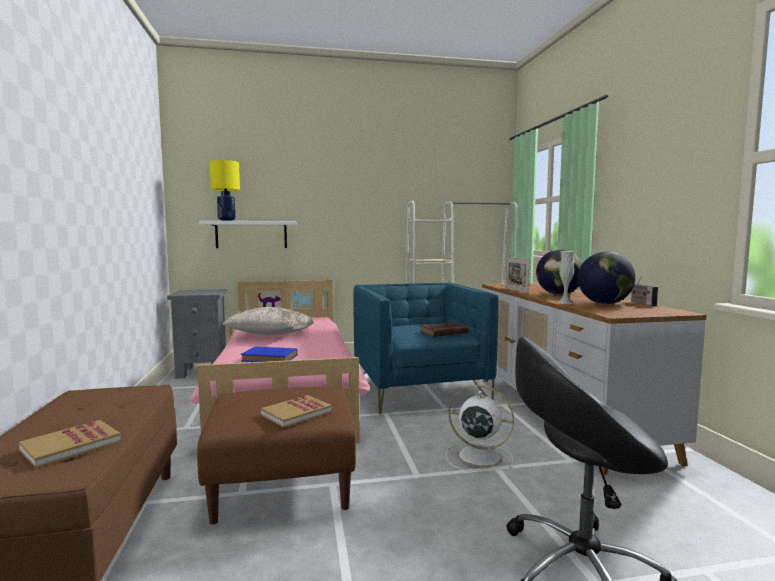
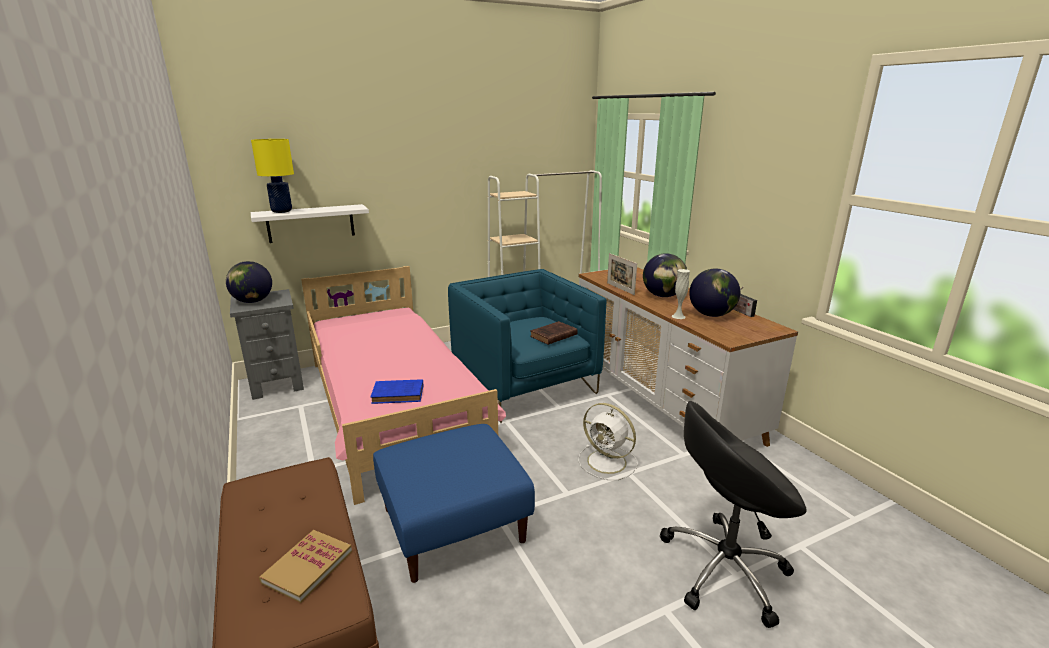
camera: 15 degrees left, 15 degrees up
brown ottoman [197,387,356,524] -> blue ottoman [373,424,535,583]
beige pillow [223,307,314,335] -> none
book [260,395,332,428] -> none
white fan [446,385,514,471] -> white fan turned 150 degrees counterclockwise [578,403,638,480]
none -> globe [226,261,272,303]

